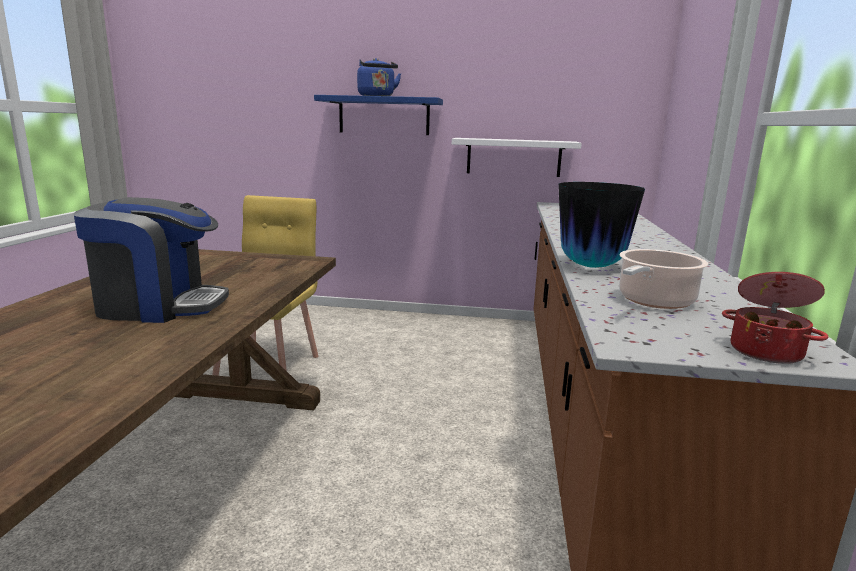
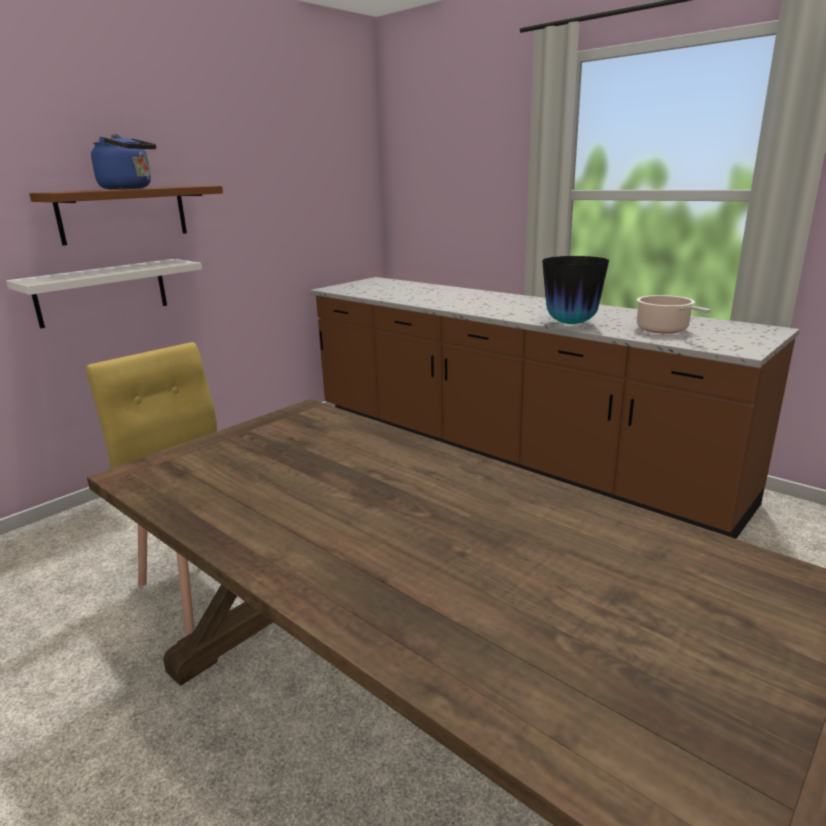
camera: 55 degrees left, 5 degrees up
coffee machine [73,197,229,323] -> none
blue shelf [314,95,443,135] -> brown shelf [29,186,223,246]
white shelf [452,138,582,177] -> white shelf moved to [6,259,202,328]
cooking pot [722,272,828,364] -> none

